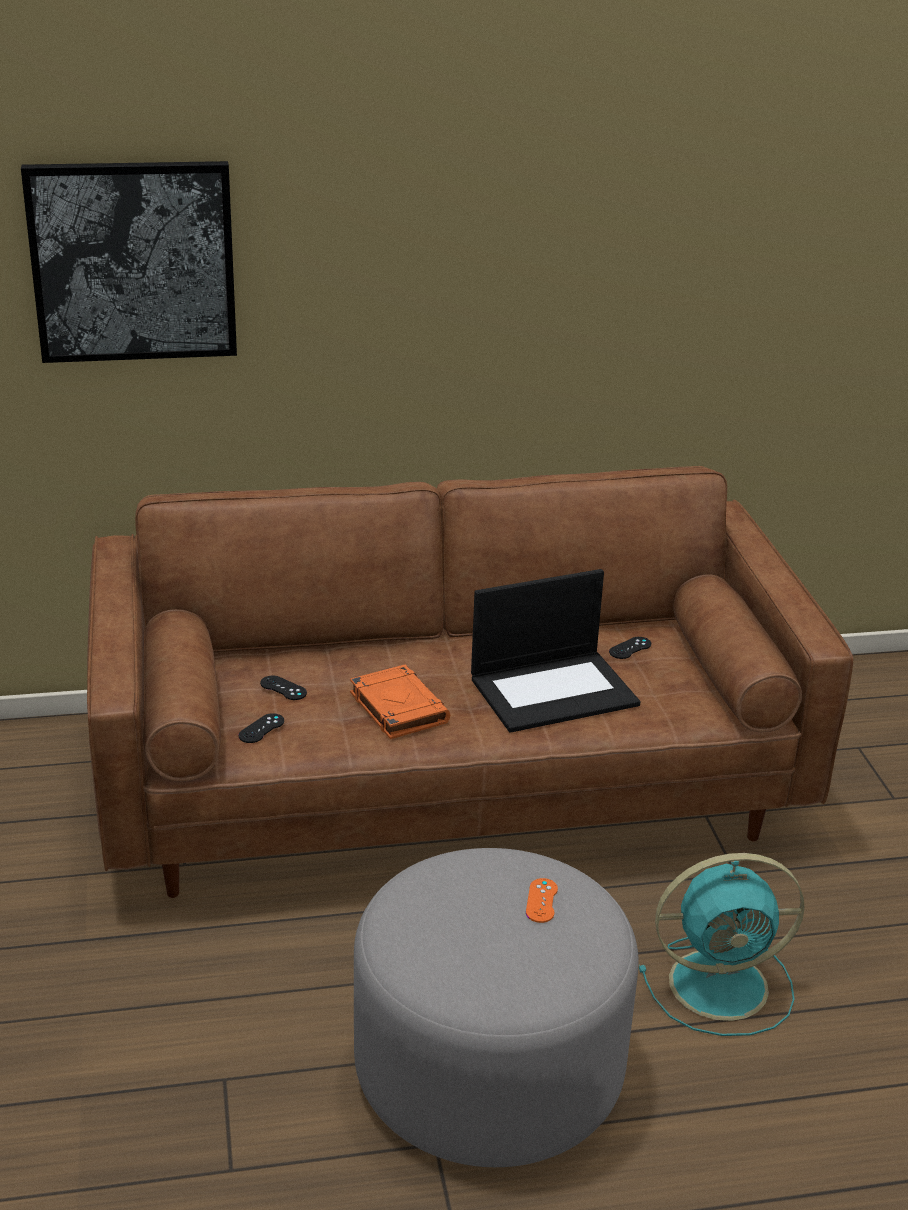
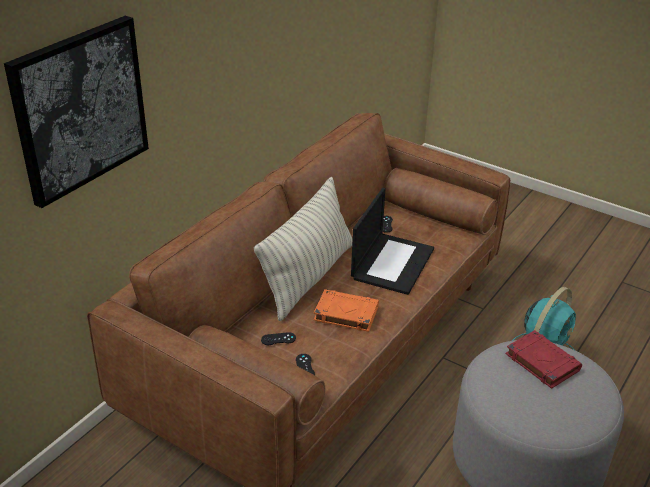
camera: 45 degrees left, 5 degrees up
orange game controller [526,878,558,923] -> red book [506,330,582,389]
none -> pillow [254,177,352,321]

